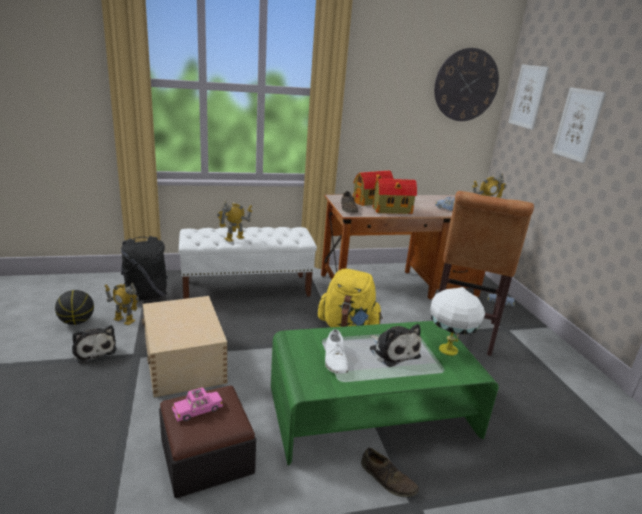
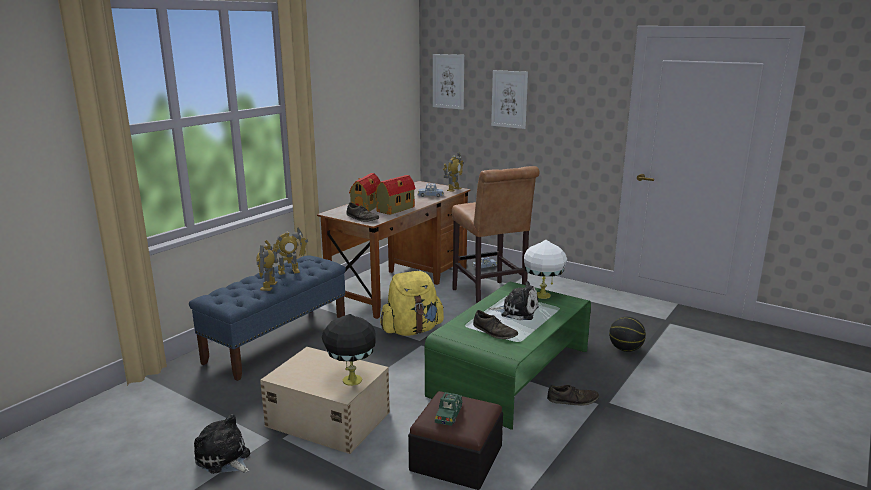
camera: 40 degrees left, 5 degrees down
basketball [55,290,94,325] -> basketball moved to [609,317,646,352]
plush toy [72,325,117,364] -> plush toy turned 150 degrees counterclockwise [194,414,250,474]
toy robot [105,283,139,325] -> toy robot moved to [264,227,308,275]
black backpack [121,236,168,301] -> none
pink toy car [172,387,223,422] -> green toy car [435,392,463,426]
white bench [179,227,317,299] -> blue bench [189,256,346,381]
white shoe [325,329,348,374] -> brown shoe [473,310,518,339]
wall clock [434,48,499,121] -> none
none -> black table lamp [322,314,376,386]

